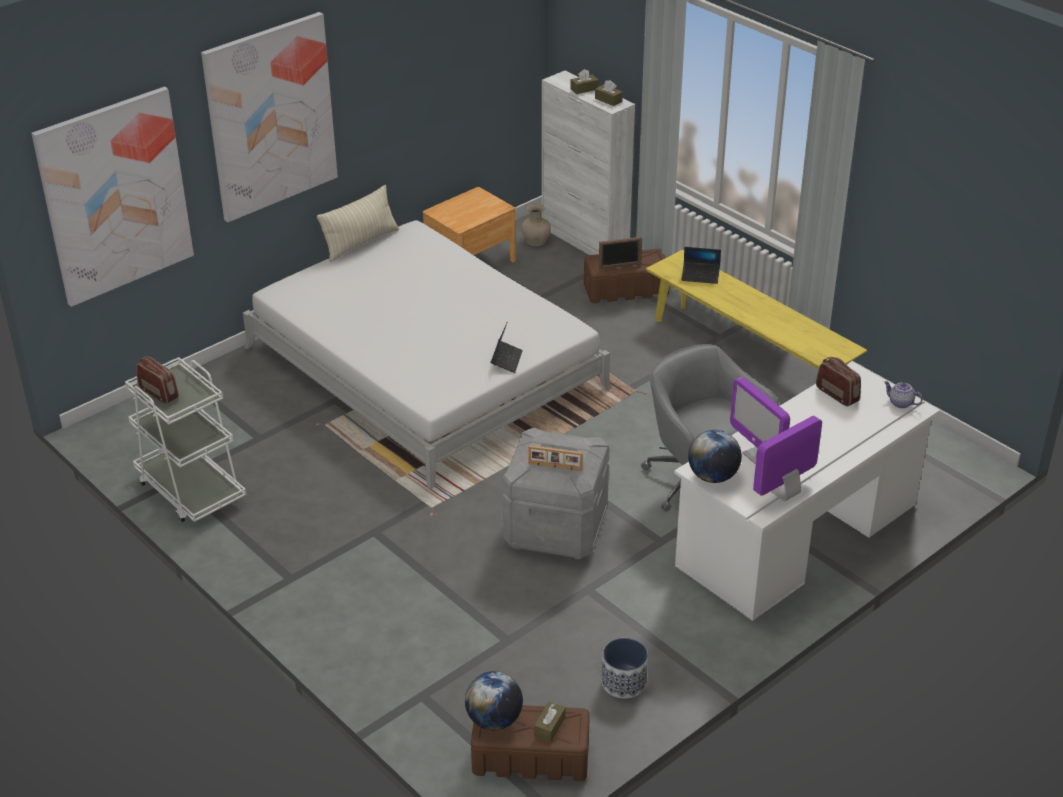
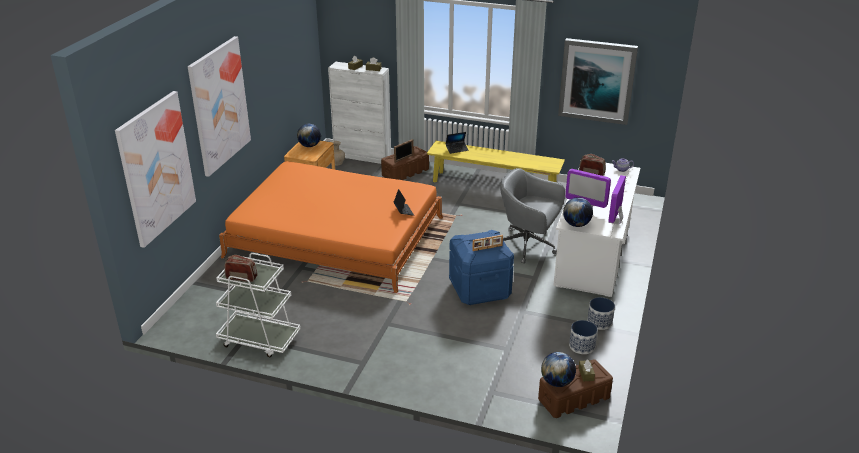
camera: 30 degrees left, 5 degrees down
white bed [243,220,612,489] -> orange bed [219,161,443,293]
beige pillow [317,185,399,262] -> none
grey storage box [503,428,610,559] -> blue storage box [449,230,514,305]
none -> globe [297,124,321,147]
none -> picture [558,38,638,125]
none -> planter [587,297,615,330]

